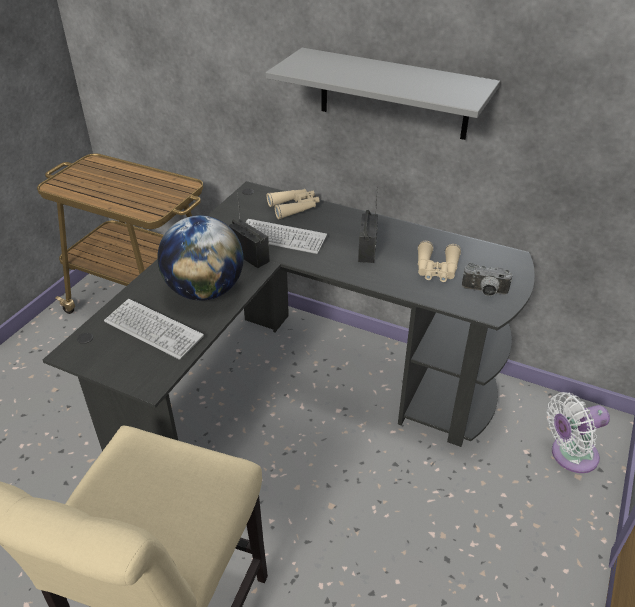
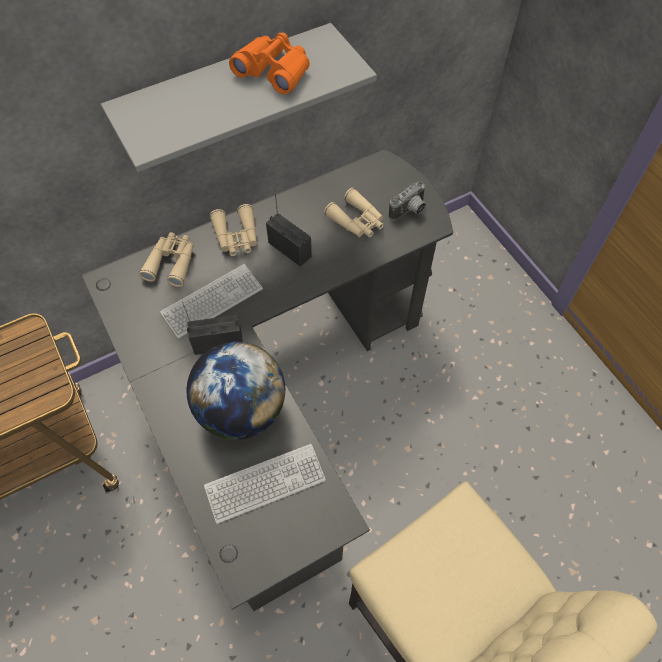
camera: 55 degrees left, 20 degrees up
white fan [547,392,610,473] -> none
none -> beige binoculars [210,204,257,256]
none -> orange binoculars [229,33,310,94]

